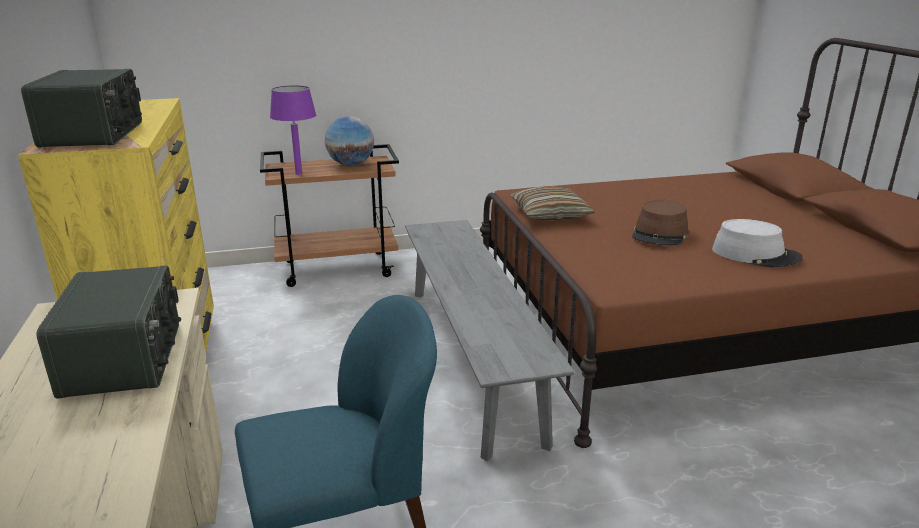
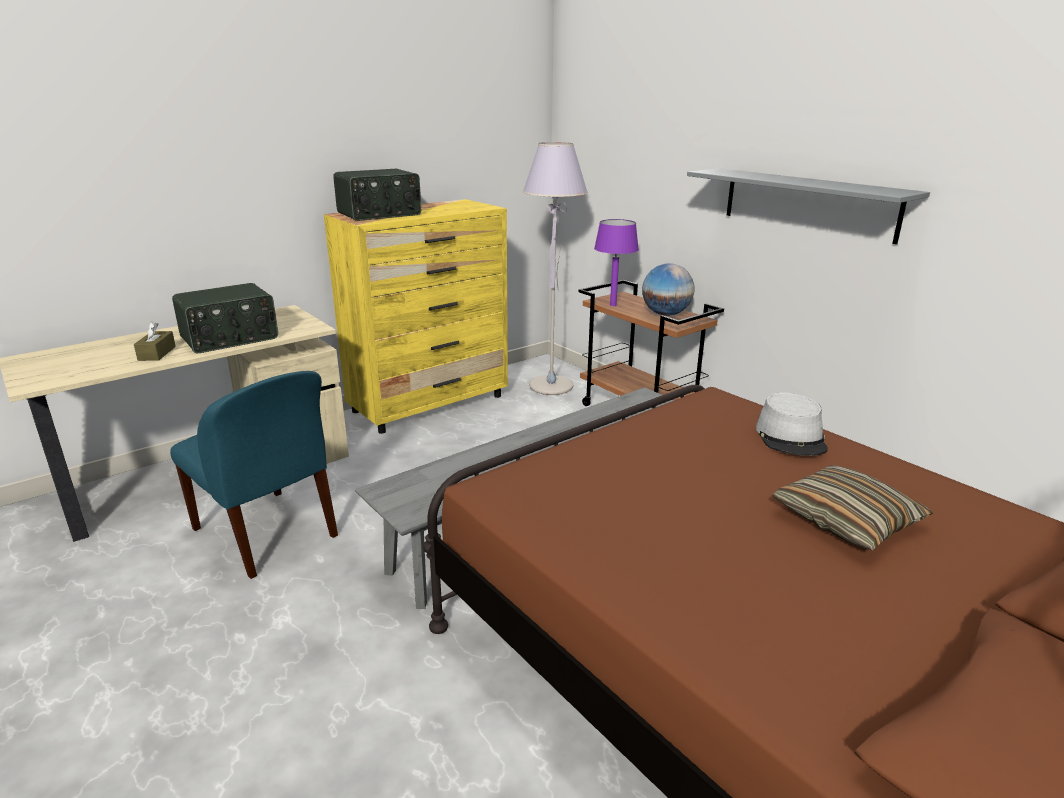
camera: 65 degrees right, 0 degrees up
pillow [511,187,595,221] -> pillow moved to [772,465,933,550]
brown hat [632,200,688,245] -> none
grey hat [712,219,803,268] -> grey hat moved to [756,392,828,456]
none -> brown tissue box [134,321,176,361]
none -> grey floor lamp [522,142,588,395]
none -> grey shelf [687,168,930,244]

